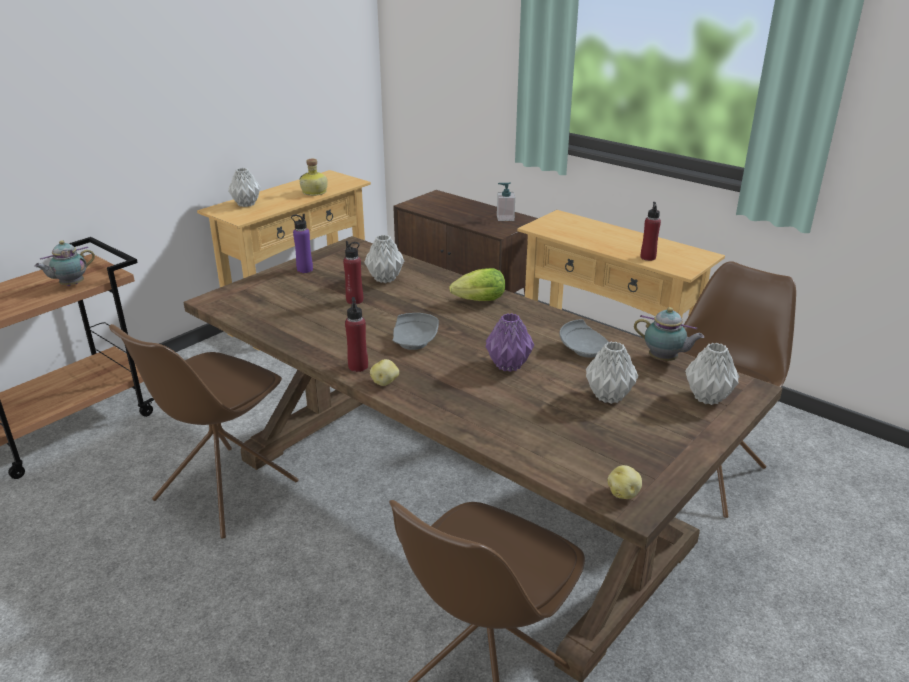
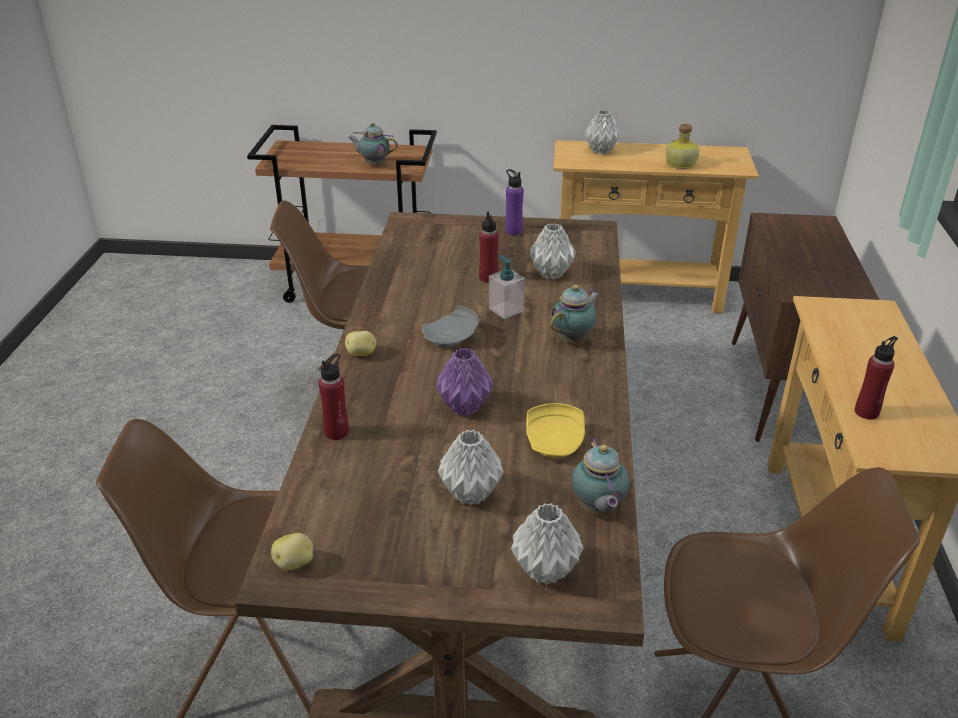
camera: 55 degrees right, 5 degrees up
red bottle [345,297,368,372] -> red bottle moved to [319,353,349,440]
lettuce [449,268,505,301] -> teapot [550,285,600,342]
soap dispenser [497,182,515,221] -> soap dispenser moved to [489,255,525,319]
grey plate [560,319,610,358] -> yellow plate [526,403,585,458]

